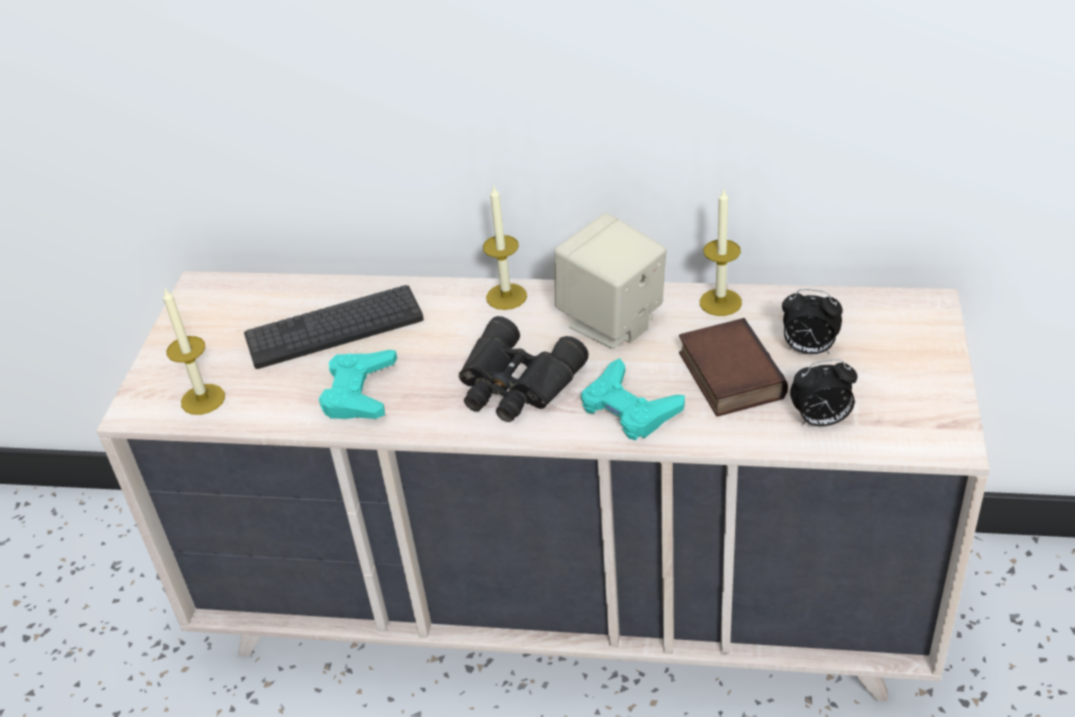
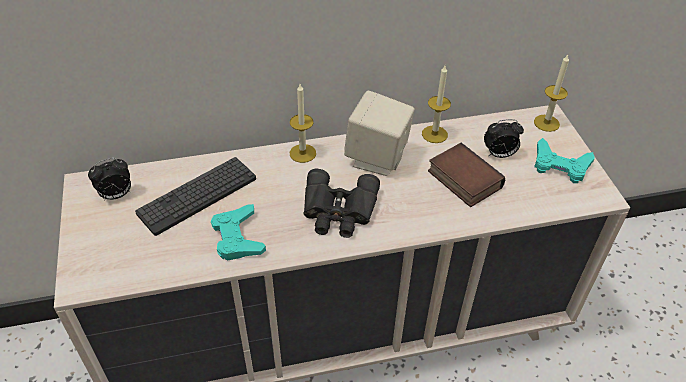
camera: 25 degrees left, 5 degrees up
candle [163,287,225,415] -> candle moved to [534,55,569,132]
turquoise game controller [581,358,685,440] -> turquoise game controller moved to [534,138,595,183]
alarm clock [790,359,858,427] -> alarm clock moved to [88,158,131,201]

